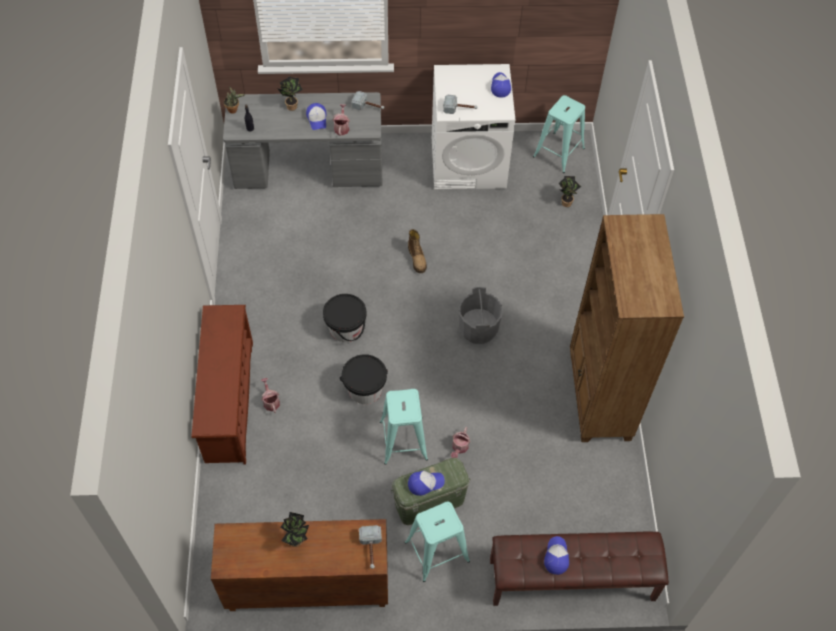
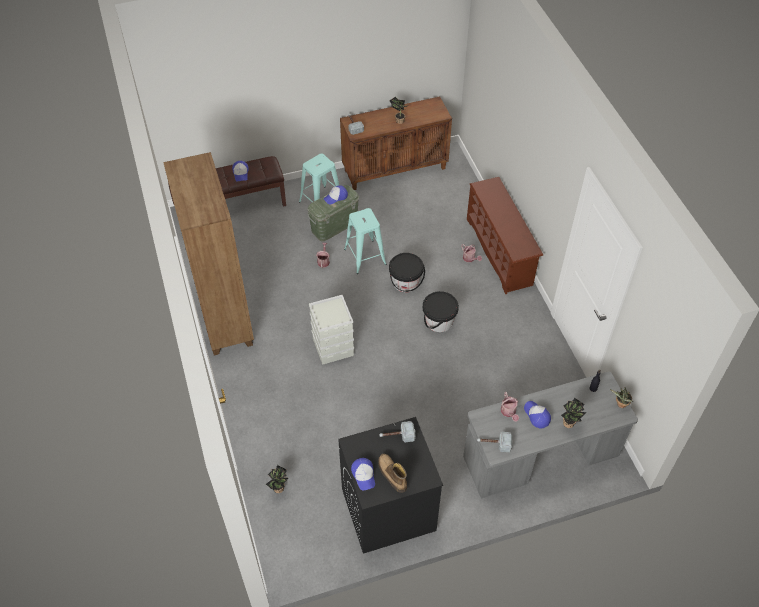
camera: 165 degrees right, 5 degrees down
boot [408,229,427,273] -> boot moved to [378,454,407,493]
white washing machine [432,64,515,190] -> black washing machine [338,417,443,554]
grey bucket [459,287,503,344] -> grey storage box [309,295,354,365]
turquoise stool [533,95,585,173] -> none

